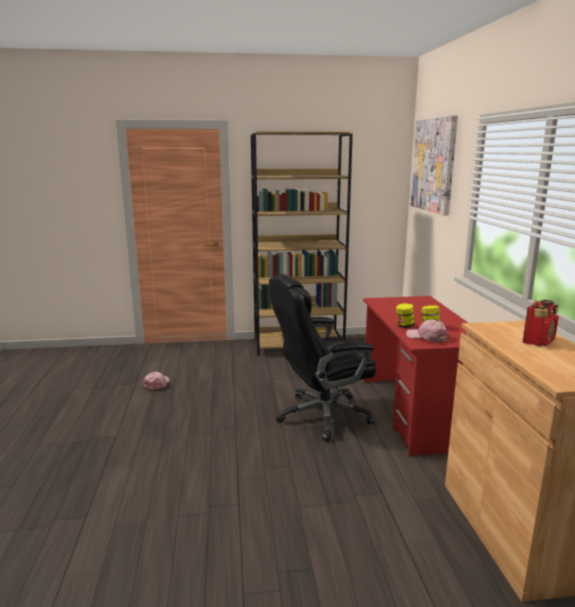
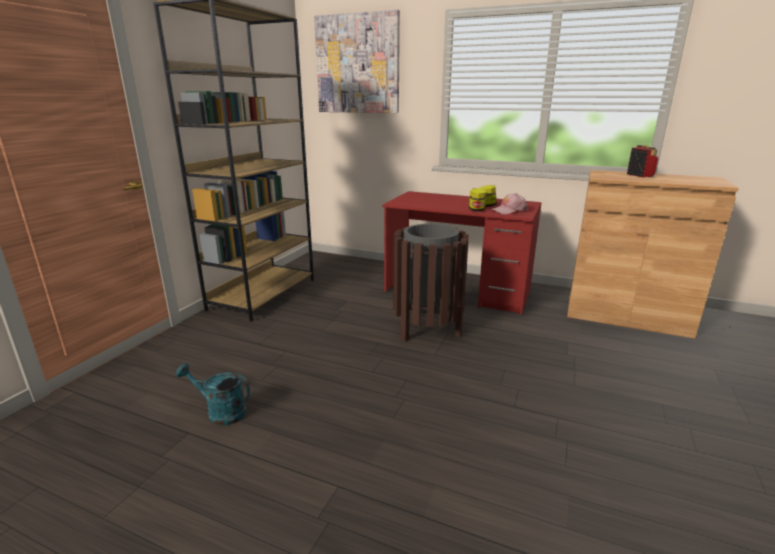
camera: 60 degrees left, 5 degrees up
pink cap [142,372,170,390] -> turquoise watering can [176,363,250,426]
black office chair [269,274,376,442] -> brown trash can [393,224,469,341]

